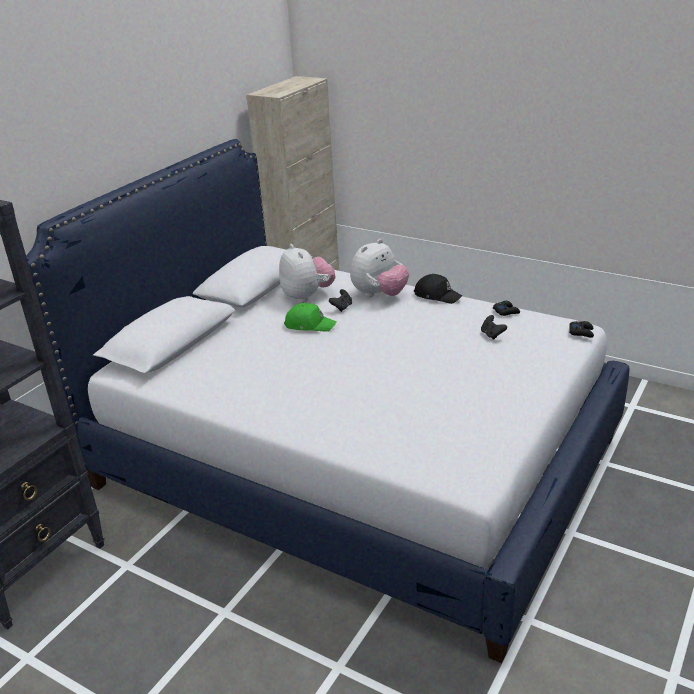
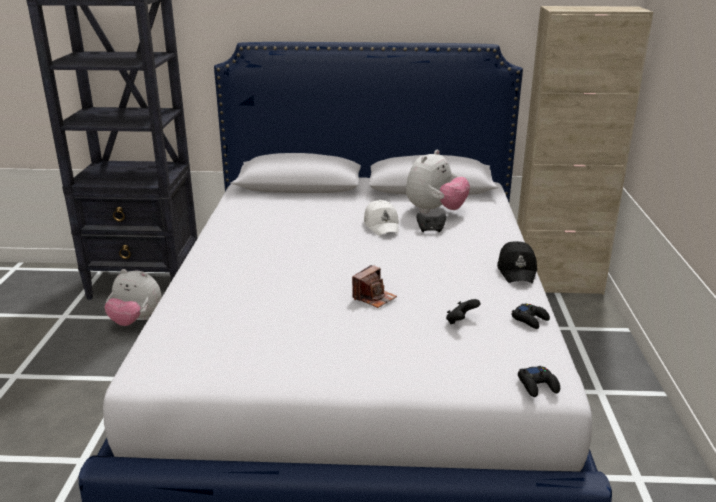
camera: 60 degrees right, 5 degrees down
green cap [284,303,337,332] -> white cap [364,200,399,236]
plush toy [350,239,409,297] -> plush toy moved to [105,269,162,326]
none -> camera [352,265,397,308]

